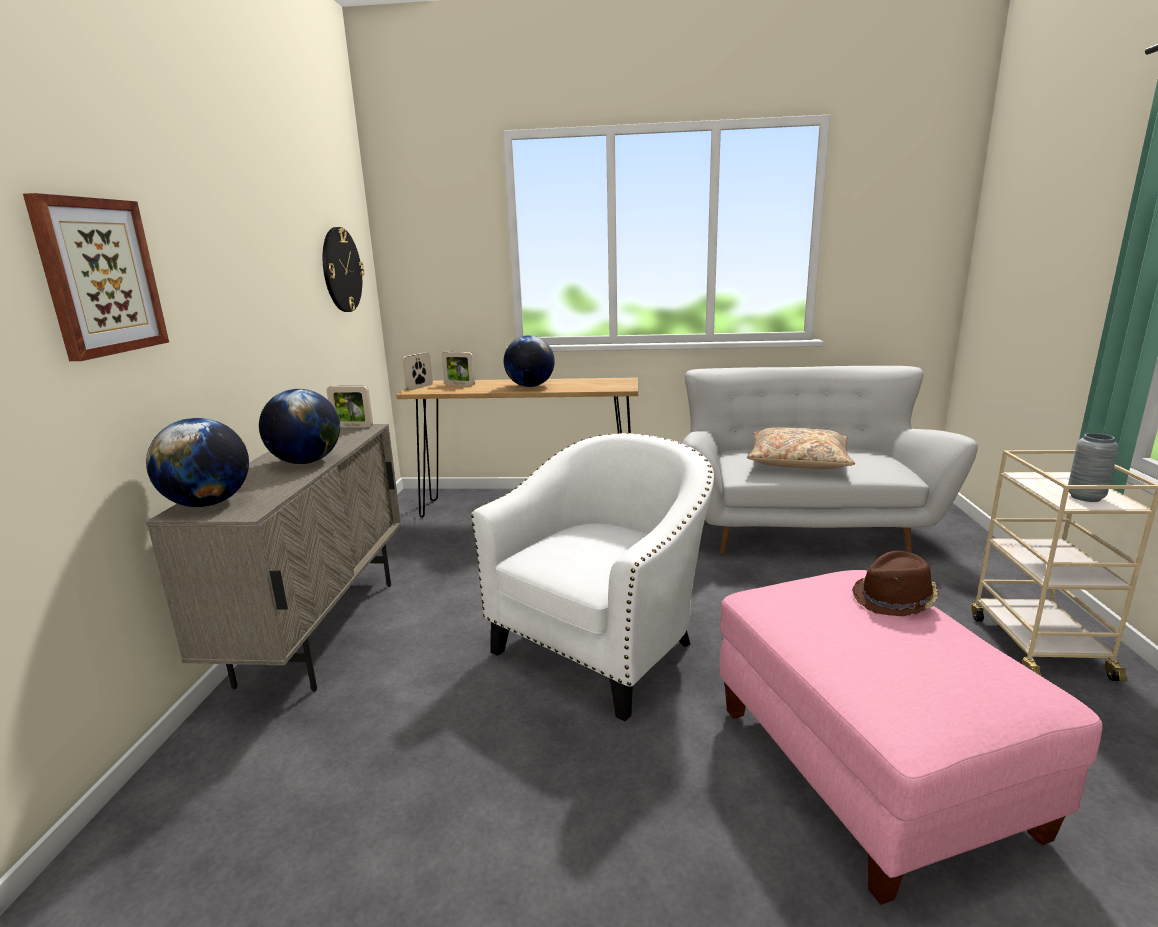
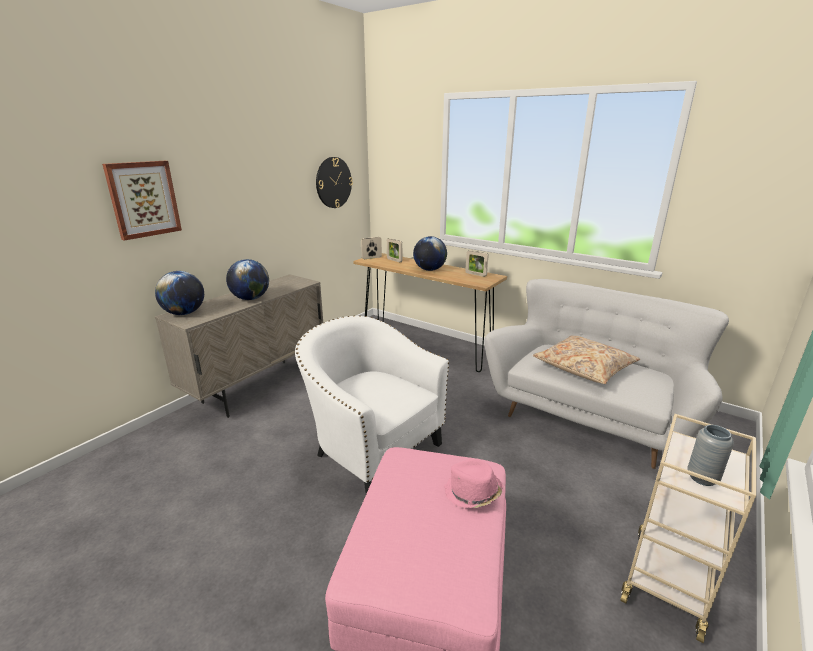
camera: 30 degrees right, 5 degrees up
picture frame [327,386,373,428] -> picture frame moved to [465,250,488,277]
white armchair [471,433,714,722] -> white armchair turned 120 degrees counterclockwise [295,316,449,494]
brown hat [852,551,938,616] -> pink hat [444,459,503,508]

